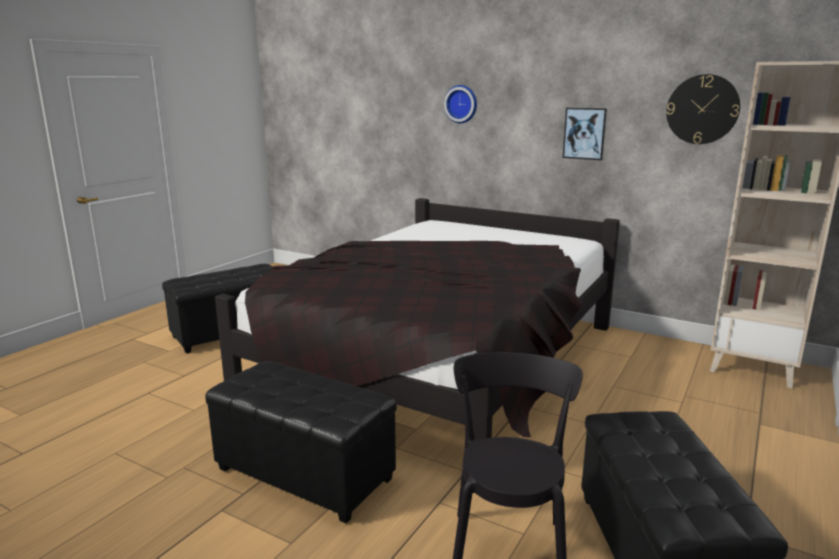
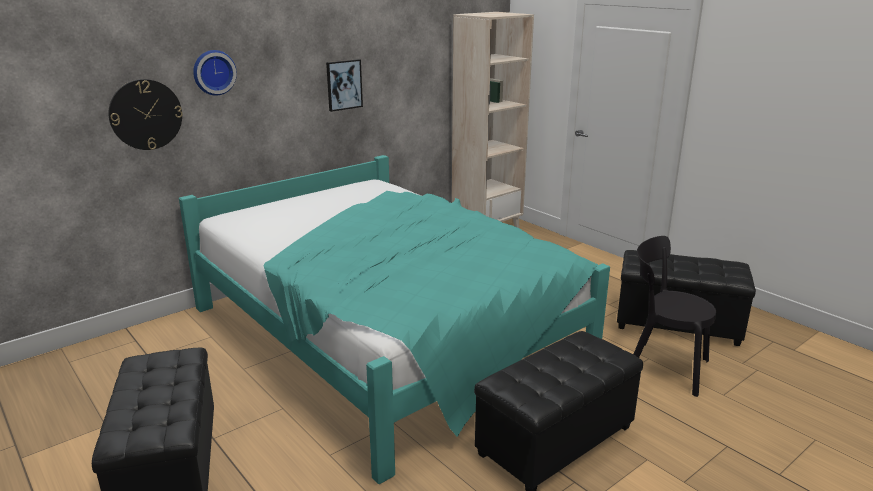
camera: 70 degrees left, 5 degrees up
black bed [215,198,620,440] -> turquoise bed [179,155,610,484]
wall clock [666,74,740,144] -> wall clock moved to [108,79,183,150]

